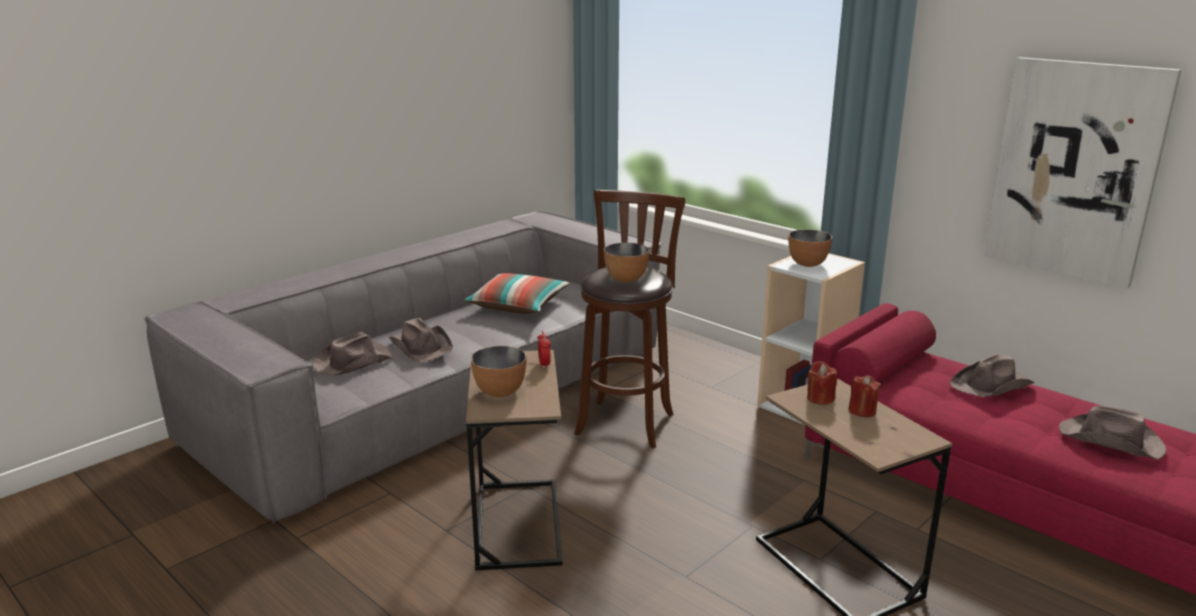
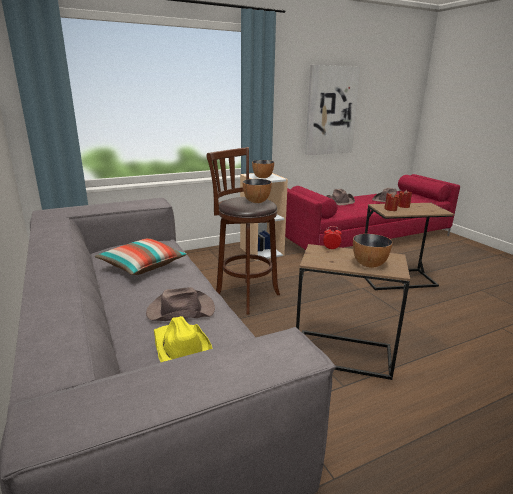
camera: 70 degrees left, 0 degrees up
brown hat [312,332,394,376] -> yellow hat [154,316,212,362]

